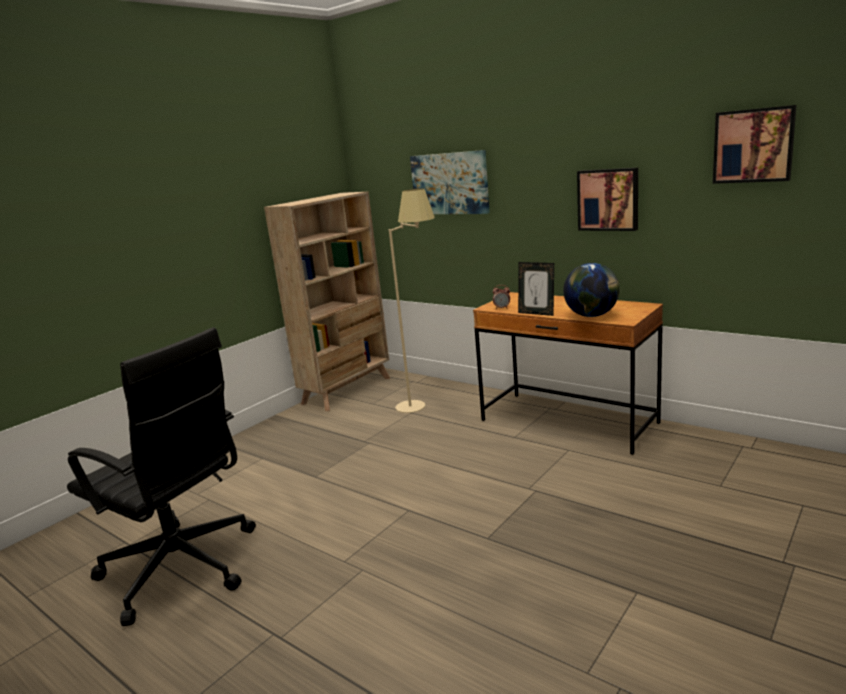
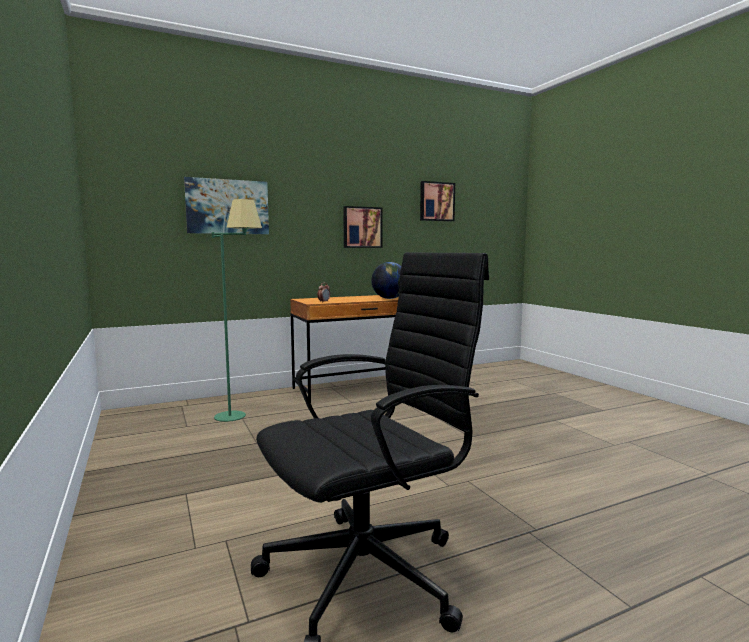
camera: 65 degrees left, 10 degrees down
beige bookcase [264,192,390,411] -> none
beige floor lamp [389,189,435,413] -> green floor lamp [212,199,262,422]
picture frame [518,262,554,316] -> none

